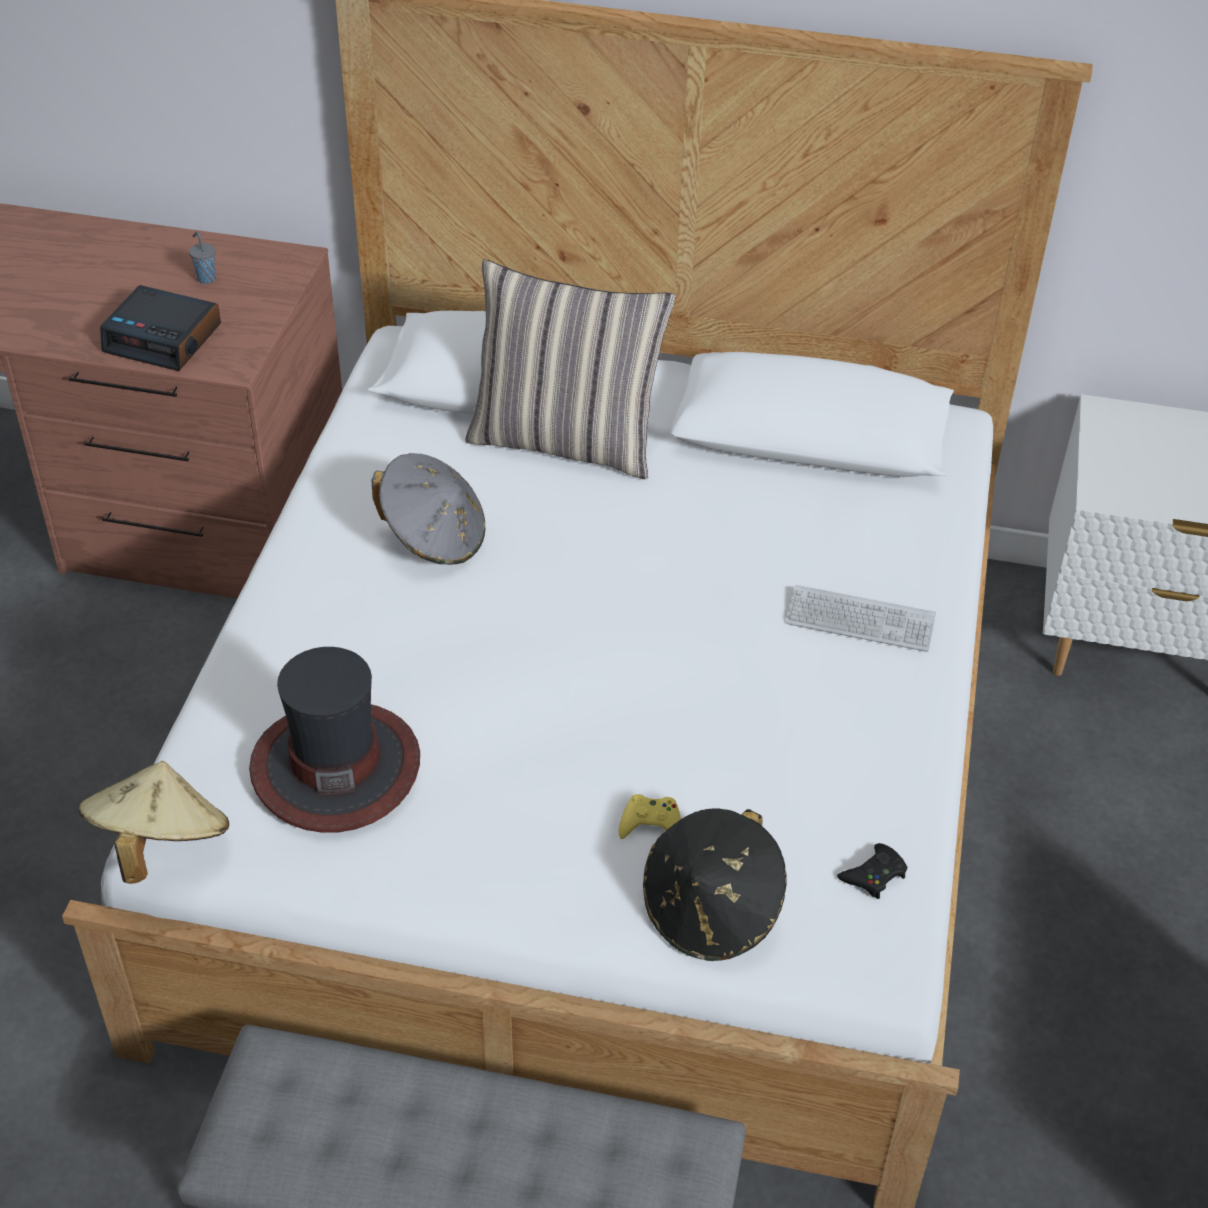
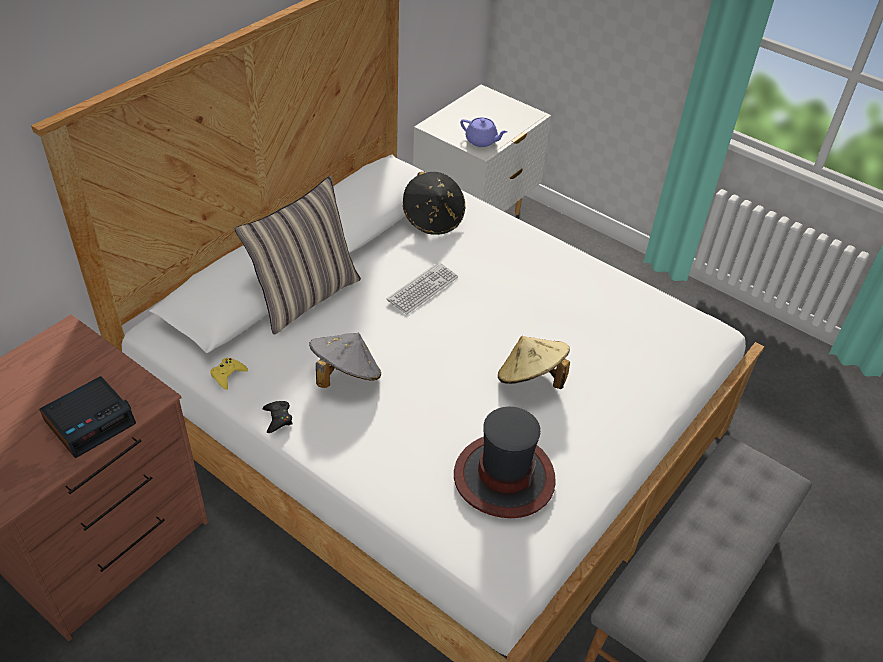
camera: 65 degrees left, 0 degrees up
beige hat [79,761,229,884] -> beige hat moved to [498,336,570,389]
grey cup [189,232,216,284] -> none
yellow game controller [619,794,681,839] -> yellow game controller moved to [210,358,248,390]
black hat [643,808,786,961] -> black hat moved to [403,171,465,235]
keyboard [786,585,936,652] -> keyboard moved to [387,262,458,315]
black game controller [837,843,907,899] -> black game controller moved to [263,401,293,433]
none -> purple teapot [460,118,507,147]

